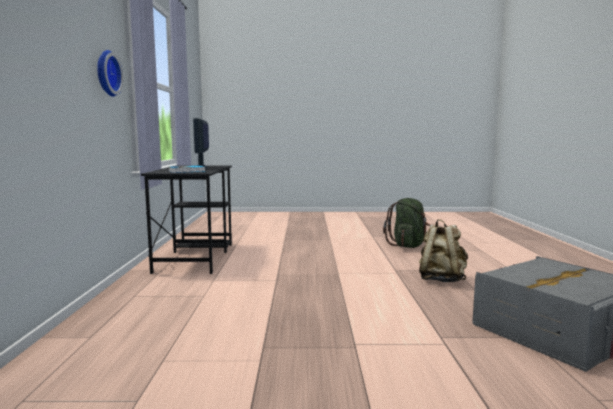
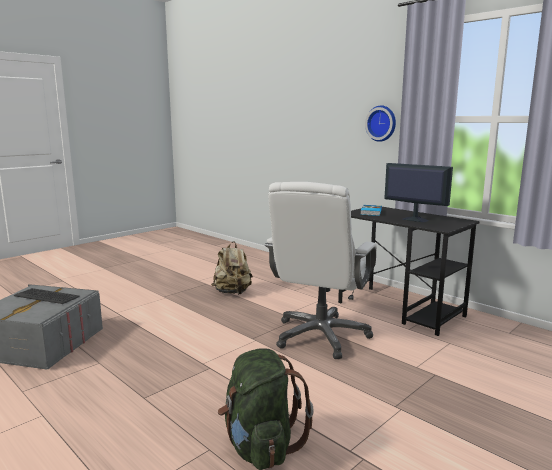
camera: 135 degrees right, 5 degrees up
beige backpack [419,219,468,282] -> beige backpack moved to [211,242,253,295]
none -> keyboard [14,288,80,304]
none -> white office chair [264,182,377,359]

